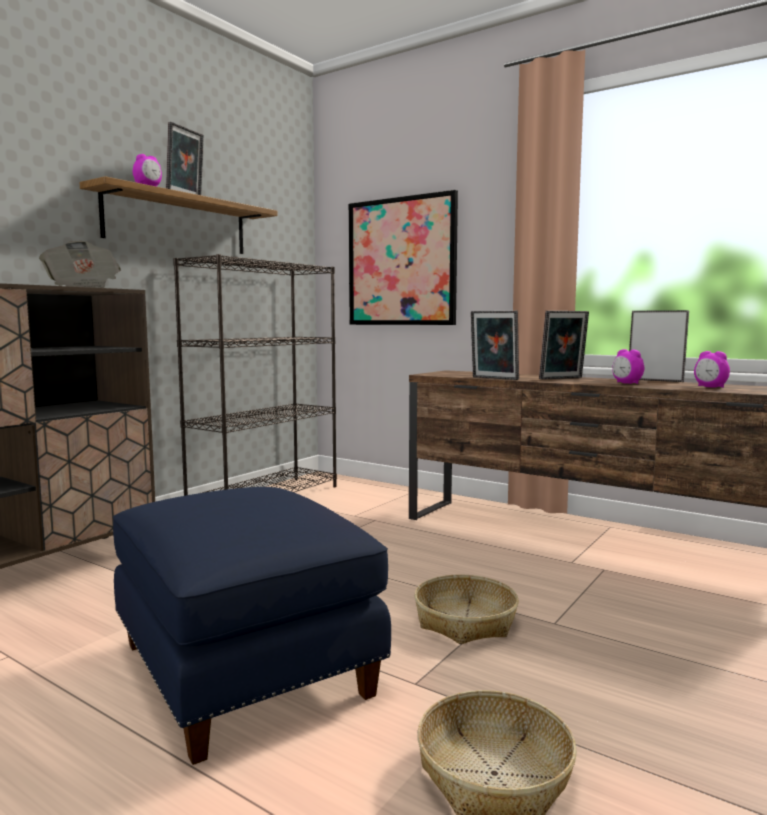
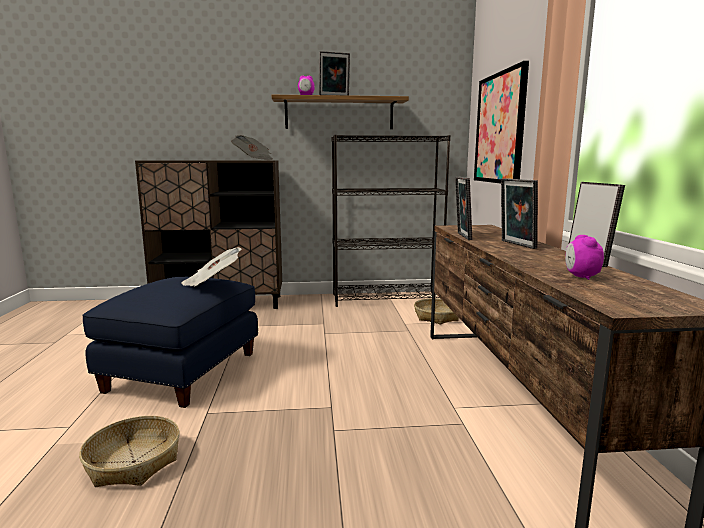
camera: 50 degrees right, 5 degrees up
basket [414,575,519,644] -> basket moved to [414,298,459,325]
picture frame [539,311,589,380] -> picture frame turned 45 degrees clockwise [501,178,538,249]
alarm clock [612,349,644,384] -> none
none -> newspaper [181,247,242,287]

